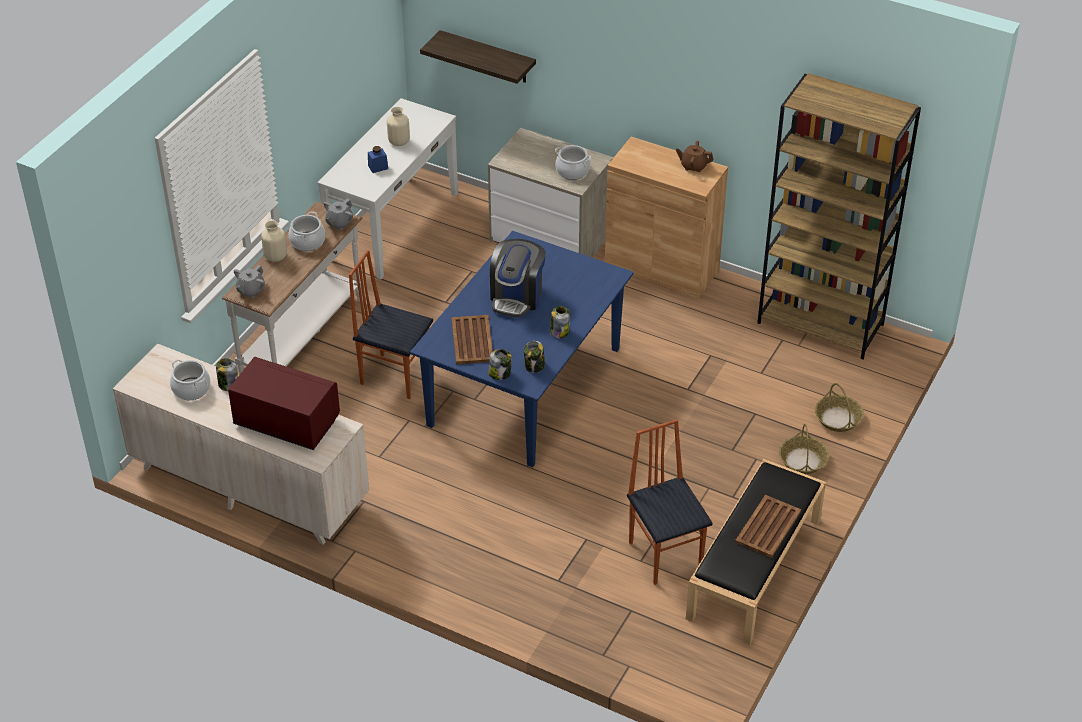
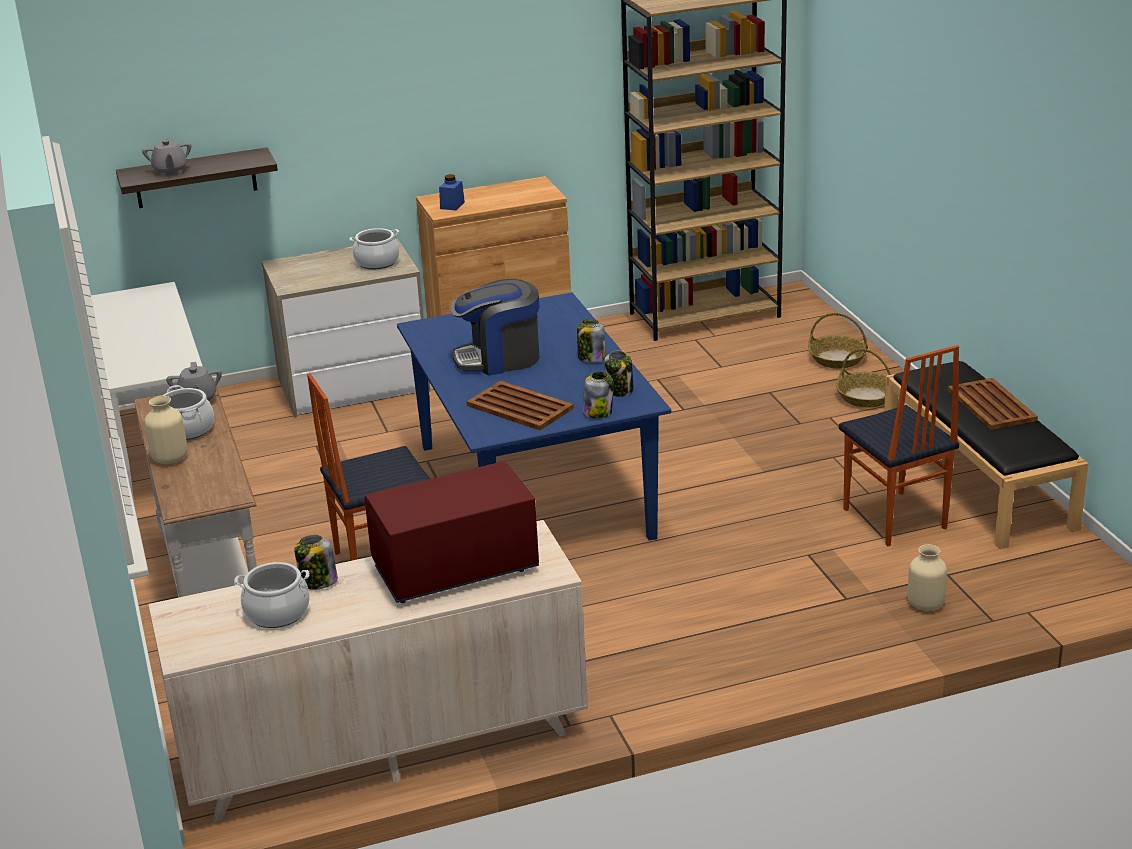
camera: 45 degrees left, 15 degrees down
grey teapot [234,265,265,298] -> grey teapot moved to [142,138,191,176]
blue jar [368,146,388,173] -> blue jar moved to [439,174,465,210]
beige vase [387,107,410,146] -> beige vase moved to [908,544,947,611]
coffee machine [490,239,546,317] -> coffee machine turned 105 degrees clockwise [450,279,539,376]
chair [627,419,713,585] -> chair turned 135 degrees counterclockwise [839,345,959,546]
brown teapot [676,141,713,172] -> none

